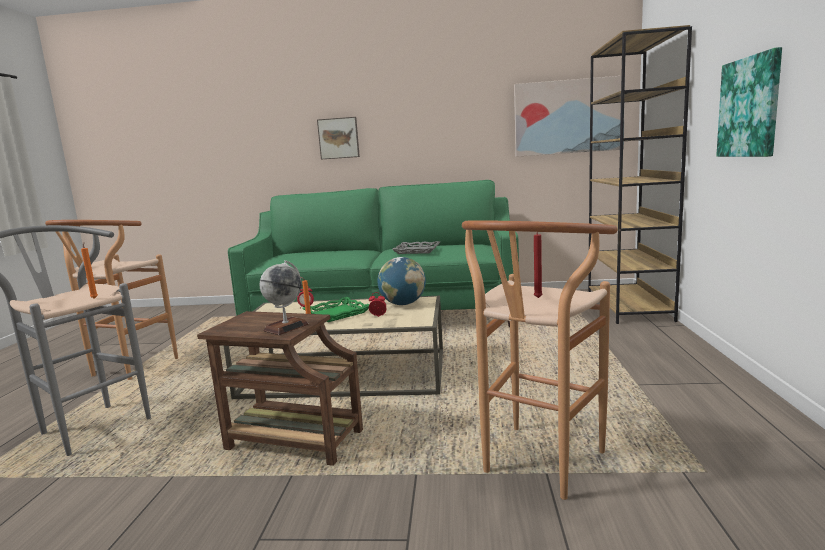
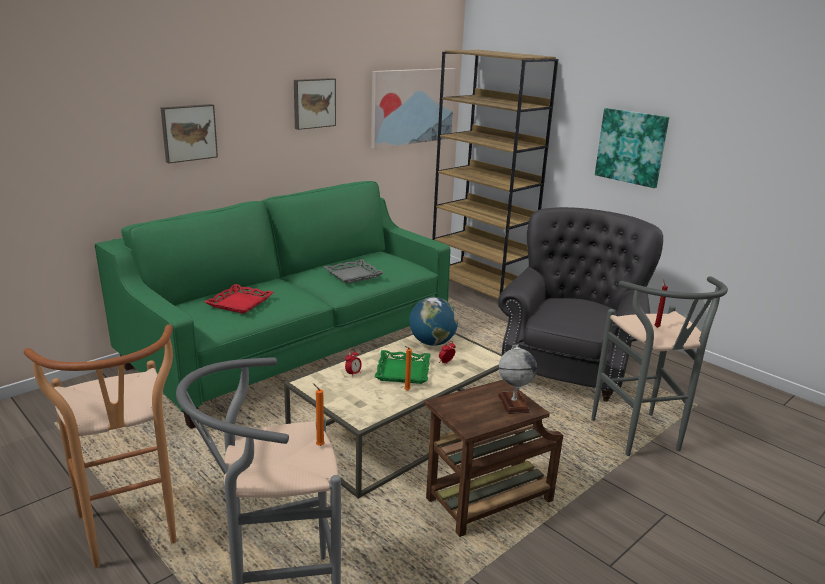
camera: 50 degrees left, 10 degrees up
brown stool [462,220,618,500] -> grey stool [591,276,728,456]
none -> red tray [204,284,274,314]
none -> picture [294,78,336,130]
none -> grey armchair [498,207,663,402]

